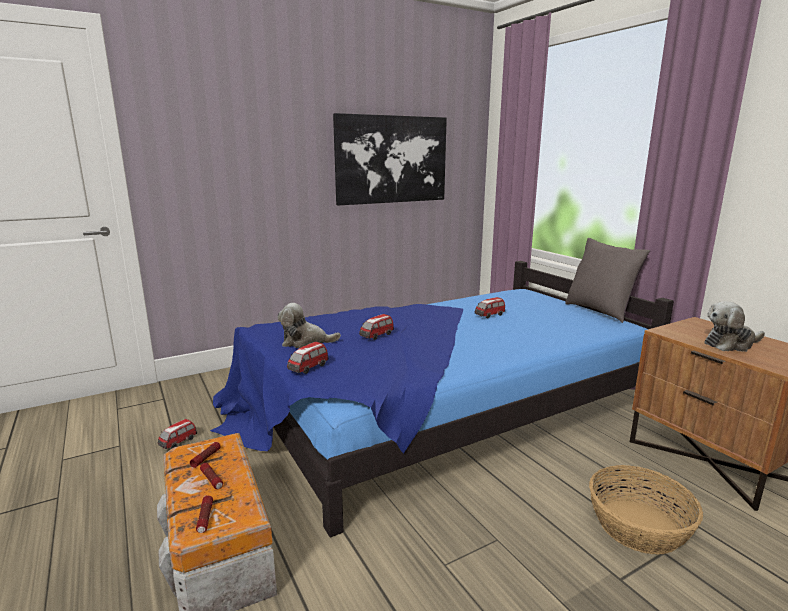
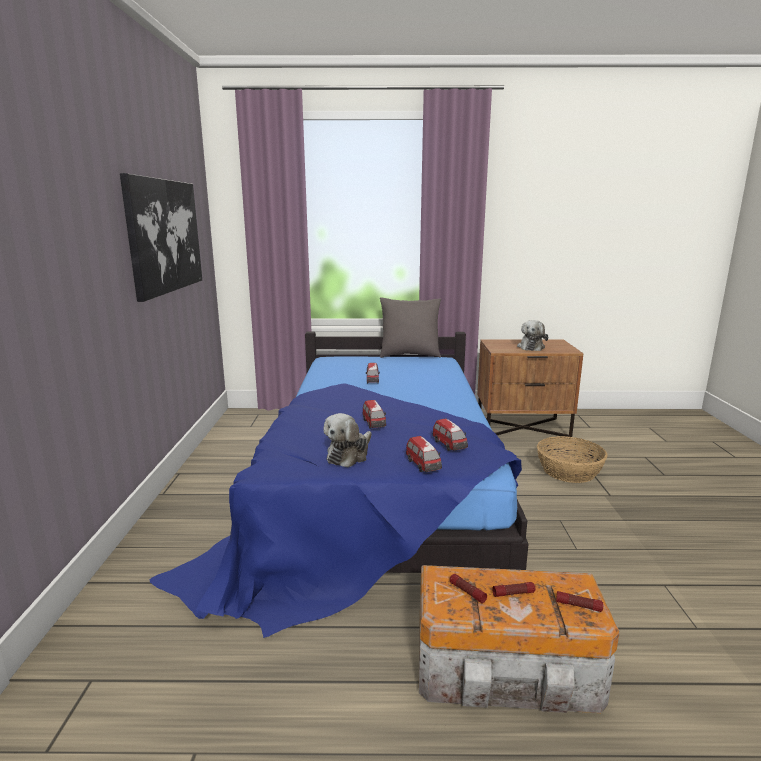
camera: 60 degrees left, 0 degrees up
toy car [158,419,197,449] -> toy car moved to [433,419,468,451]

